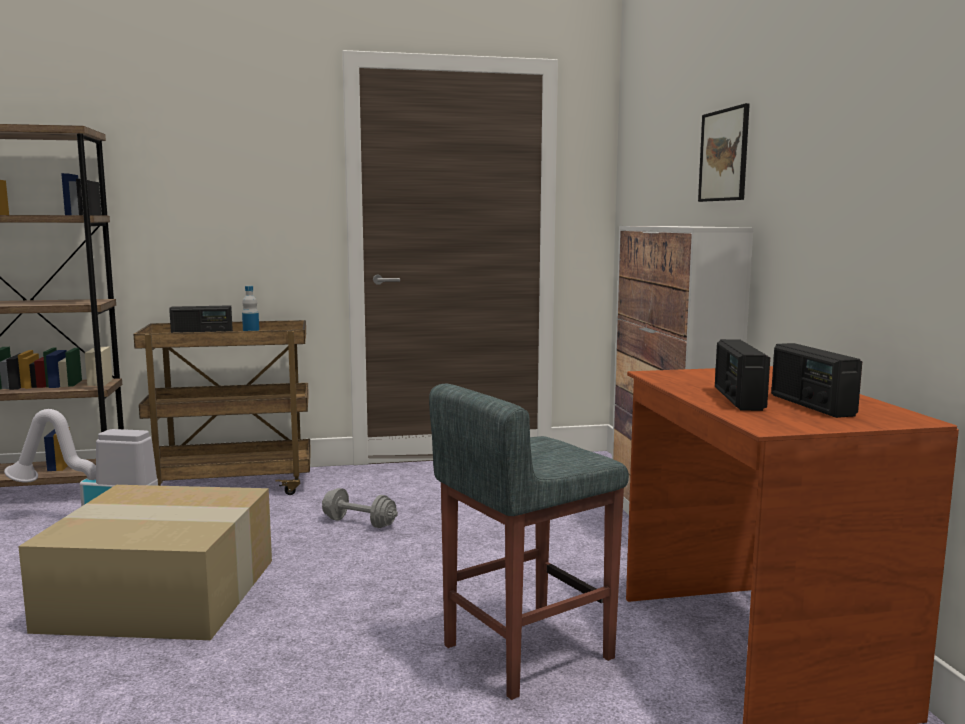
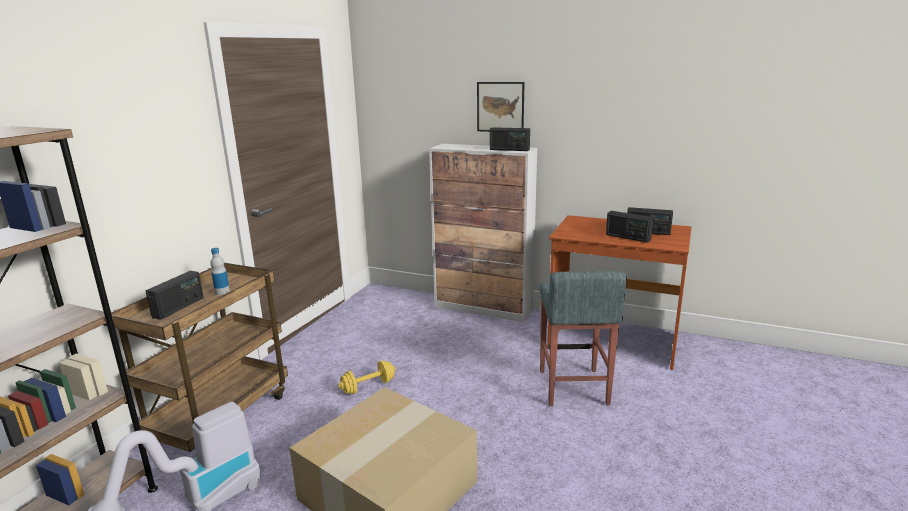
camera: 55 degrees left, 10 degrees up
grey dumbbell [322,488,398,528] -> yellow dumbbell [338,361,396,394]
none -> radio [490,127,530,151]

